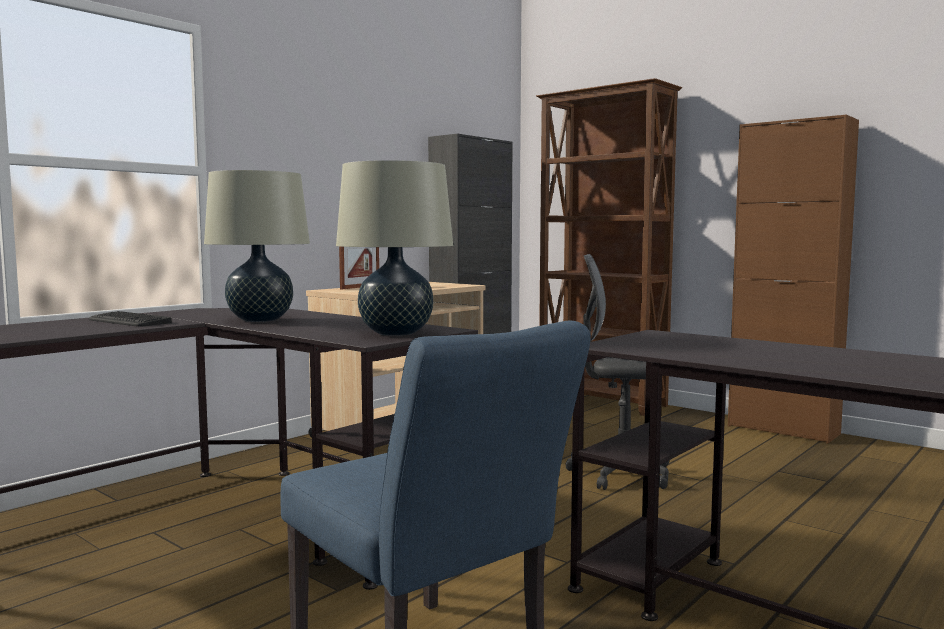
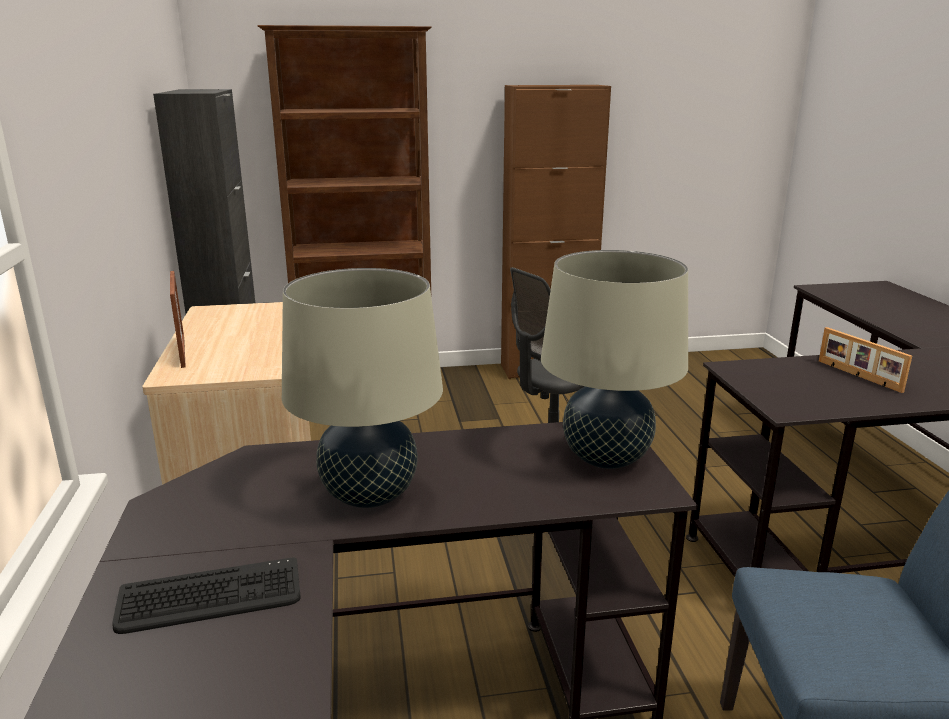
camera: 50 degrees left, 15 degrees up
none -> picture frame [819,327,912,393]

